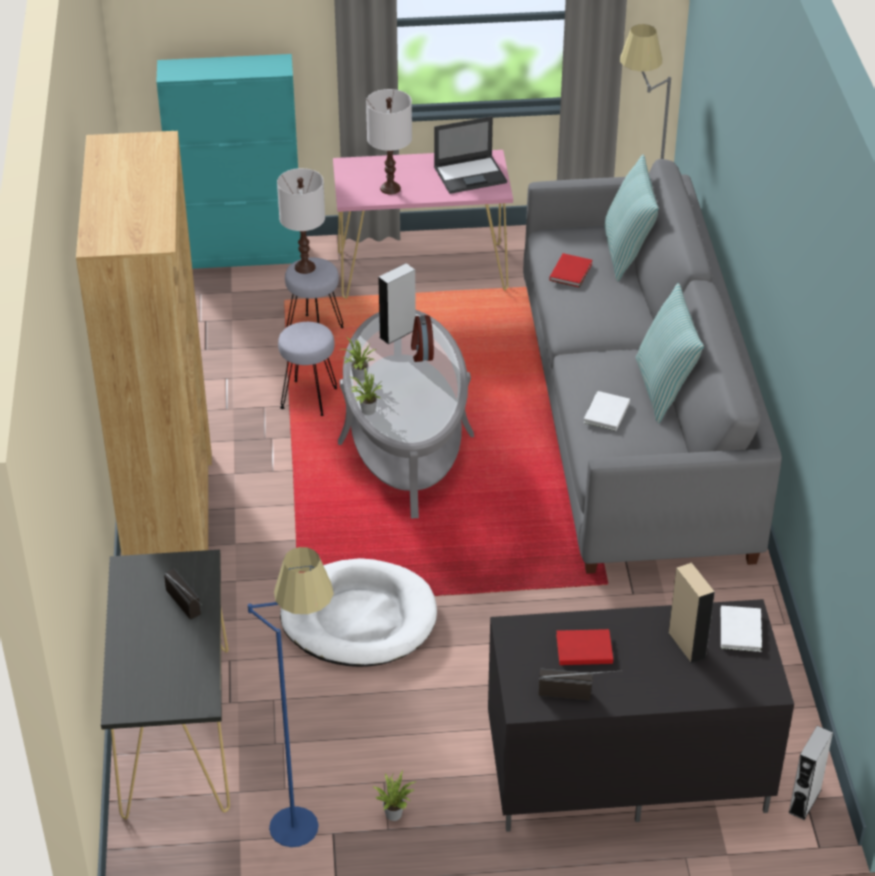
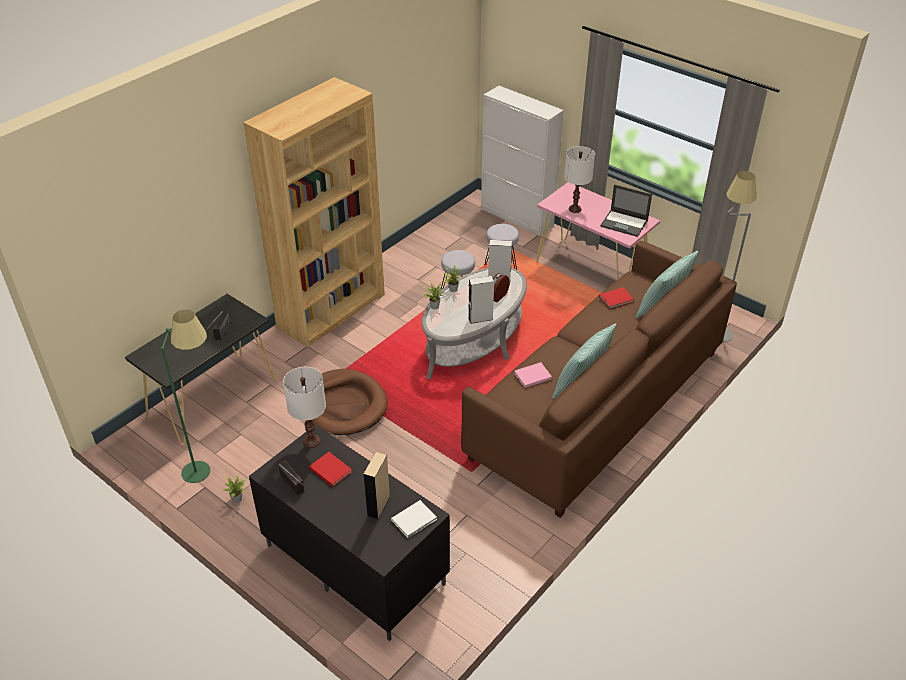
camera: 45 degrees right, 0 degrees up
turquoise cabinet [156,54,301,269] -> white cabinet [481,86,564,236]
blue floor lamp [248,547,334,847] -> green floor lamp [161,309,210,483]
white table lamp [277,168,325,274] -> white table lamp moved to [283,367,326,448]
white dog bed [280,558,437,667] -> brown dog bed [312,369,388,435]
grey sofa [523,159,782,574] -> brown sofa [461,241,737,518]
white book [584,391,630,431] -> pink book [514,362,552,388]
grey speaker [788,726,833,820] -> grey speaker moved to [468,276,494,324]

